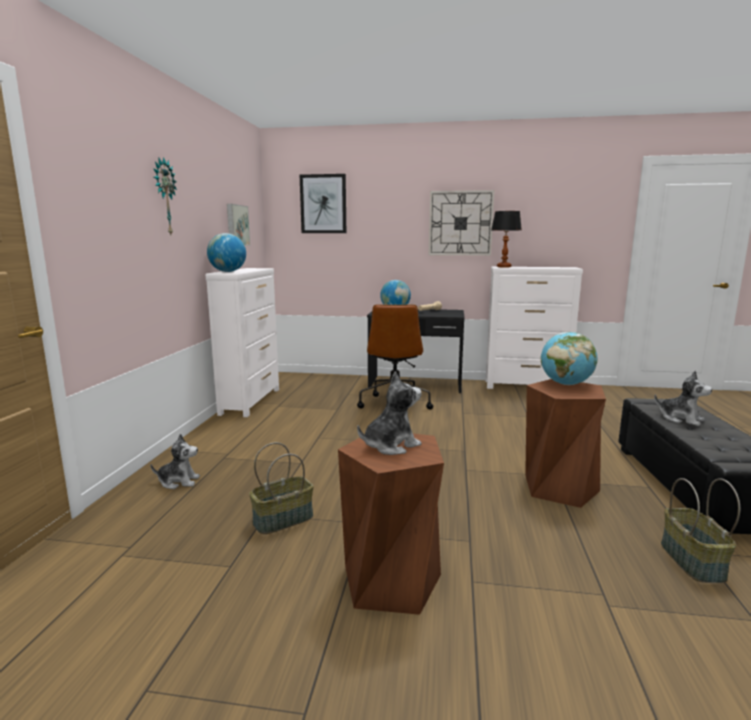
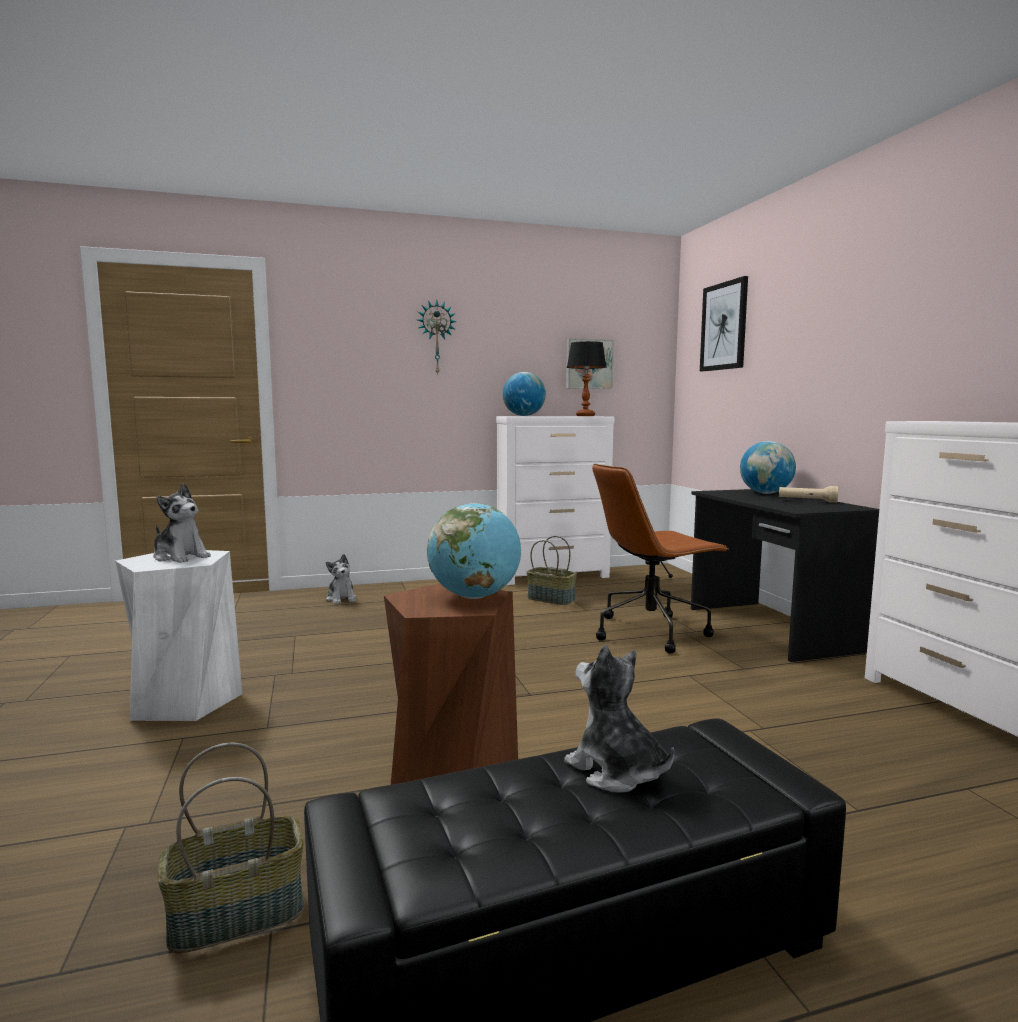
camera: 65 degrees right, 5 degrees down
basket [249,442,314,534] -> basket moved to [527,536,577,605]
brown stool [338,434,444,615] -> white stool [115,550,242,721]
wall clock [429,190,495,256] -> none
table lamp [491,211,522,268] -> table lamp moved to [567,341,606,416]
plush toy [654,371,712,426] -> plush toy turned 120 degrees clockwise [564,645,675,793]

